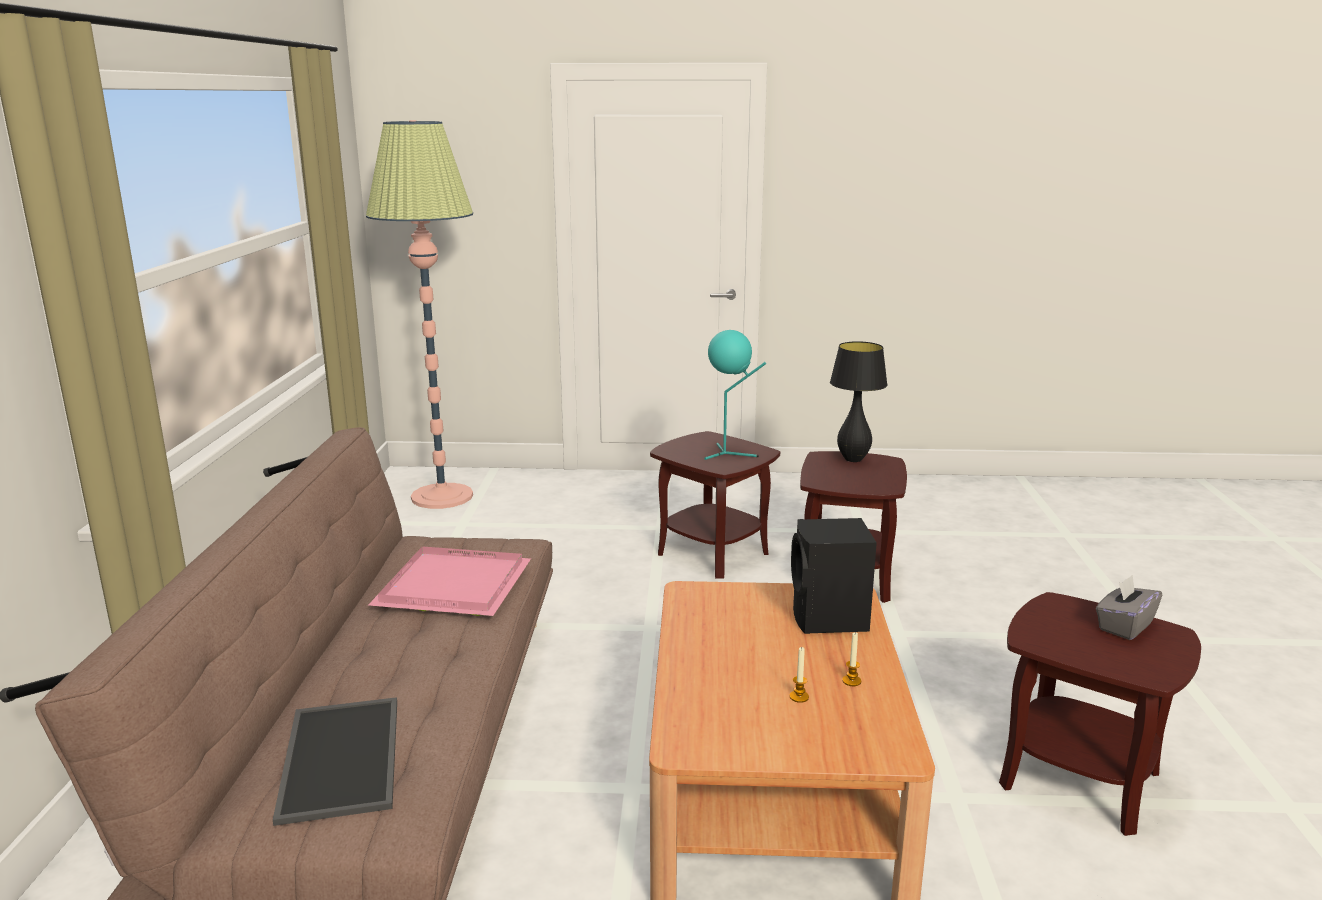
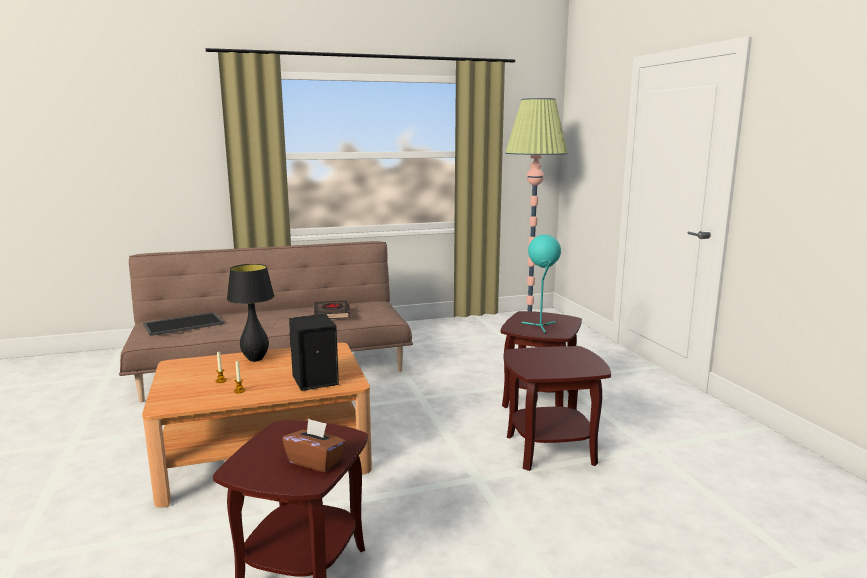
camera: 70 degrees right, 5 degrees down
pink tray [369,546,531,616] -> black book [314,300,350,319]
black table lamp [830,341,888,462] -> black table lamp moved to [227,264,275,362]
grey tissue box [1096,575,1162,640] -> brown tissue box [282,418,346,472]

